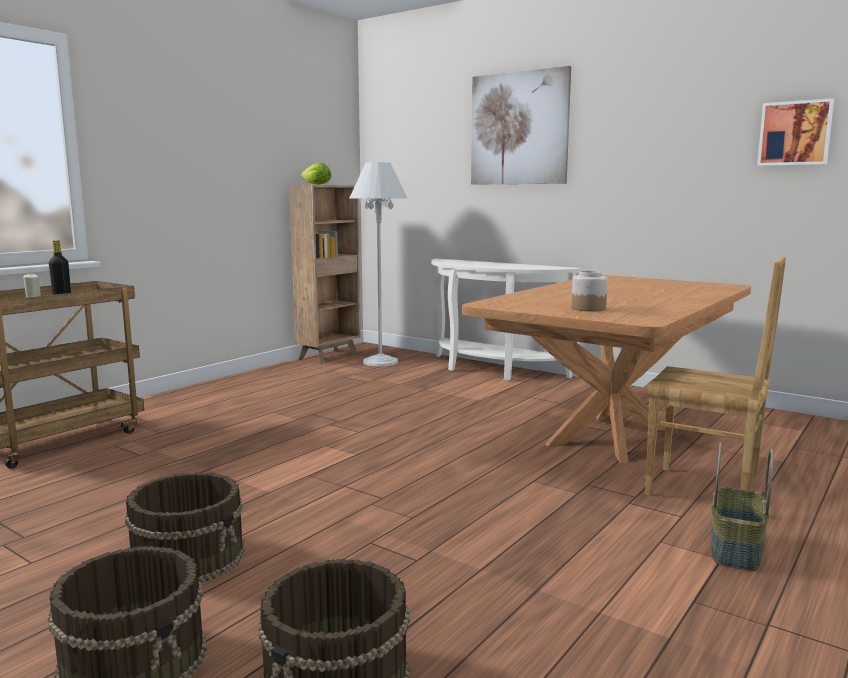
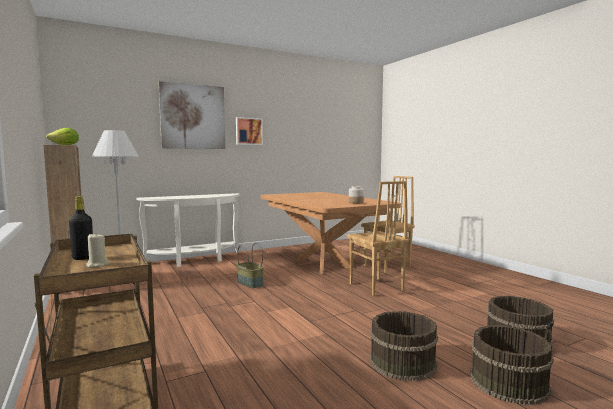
camera: 65 degrees left, 5 degrees down
basket [711,442,773,571] -> basket moved to [236,243,264,288]
picture [757,98,834,166] -> picture moved to [236,117,263,145]
none -> brown chair [346,181,409,296]

